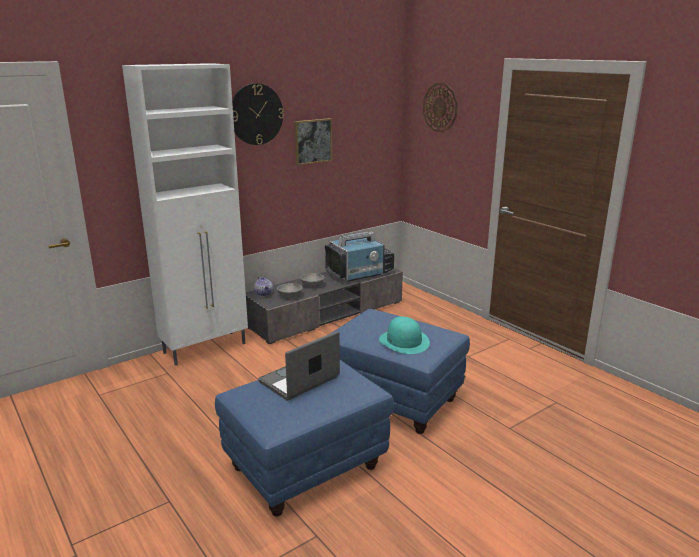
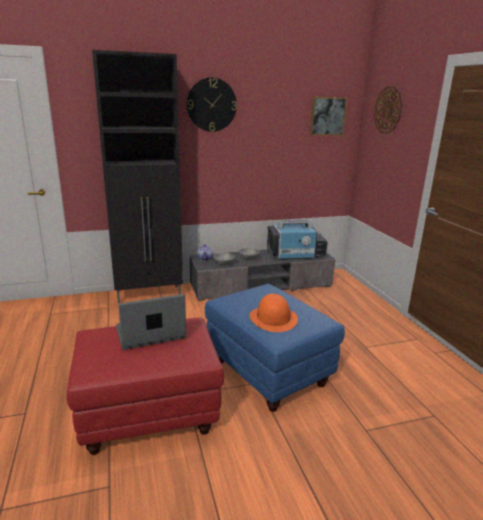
camera: 20 degrees right, 0 degrees up
white cabinet [122,63,248,366] -> black cabinet [92,50,183,303]
blue ottoman [215,360,394,516] -> red ottoman [66,317,224,455]
picture [295,118,332,165] -> picture moved to [310,97,347,135]
turquoise hat [379,316,430,354] -> orange hat [249,294,298,332]

